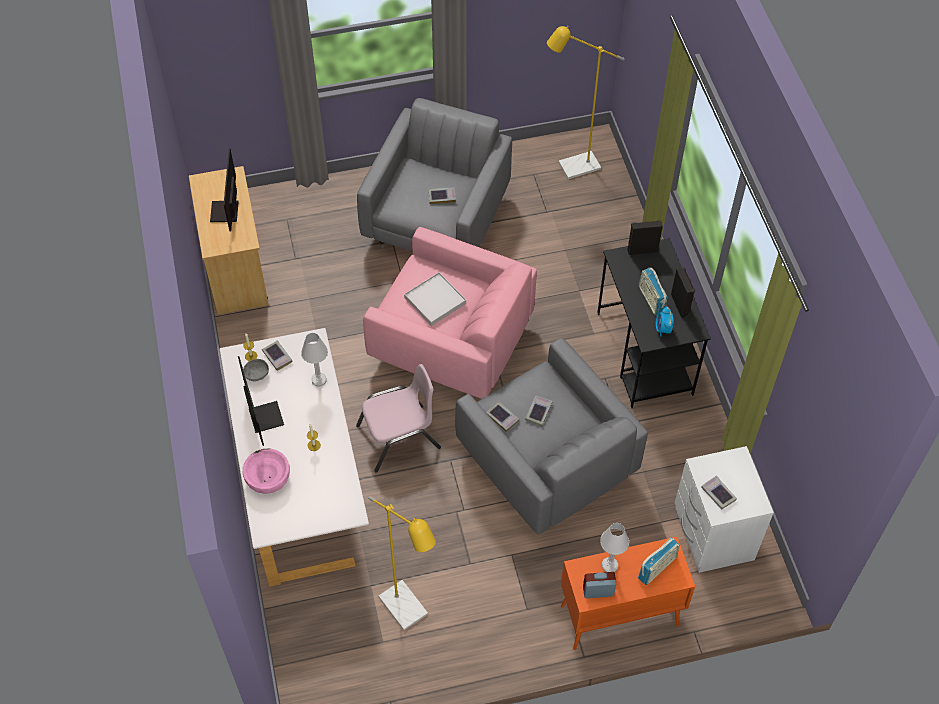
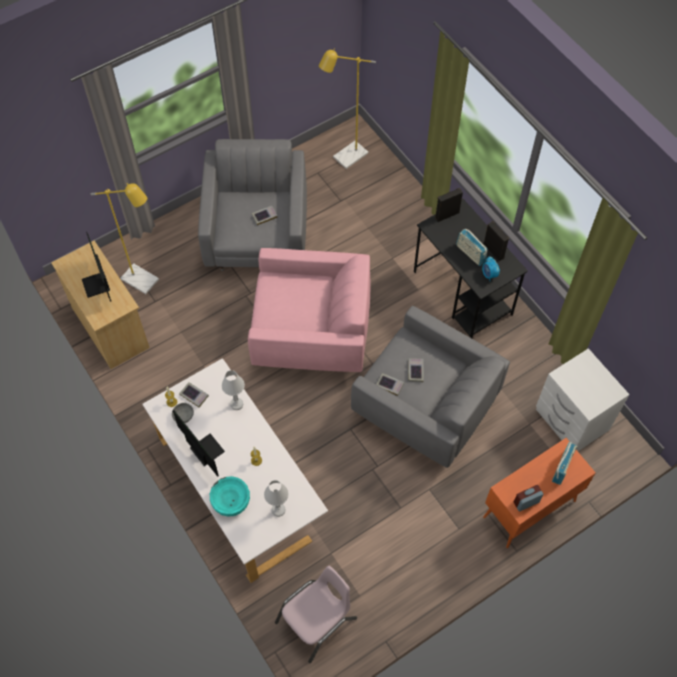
camera: 20 degrees left, 5 degrees up
pink bowl [243,449,290,494] -> turquoise bowl [210,476,250,517]
pink chair [356,364,441,472] -> pink chair moved to [275,566,357,663]
yellow floor lamp [368,496,436,630] -> yellow floor lamp moved to [91,183,159,294]
white tray [404,272,466,326] -> none
white table lamp [600,523,629,572] -> white table lamp moved to [264,480,288,517]
book [701,475,737,510] -> none

